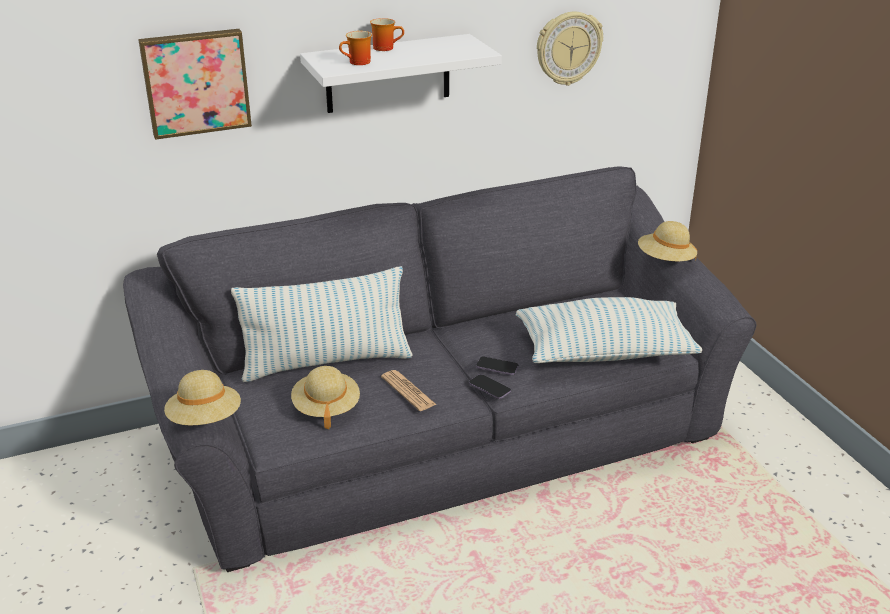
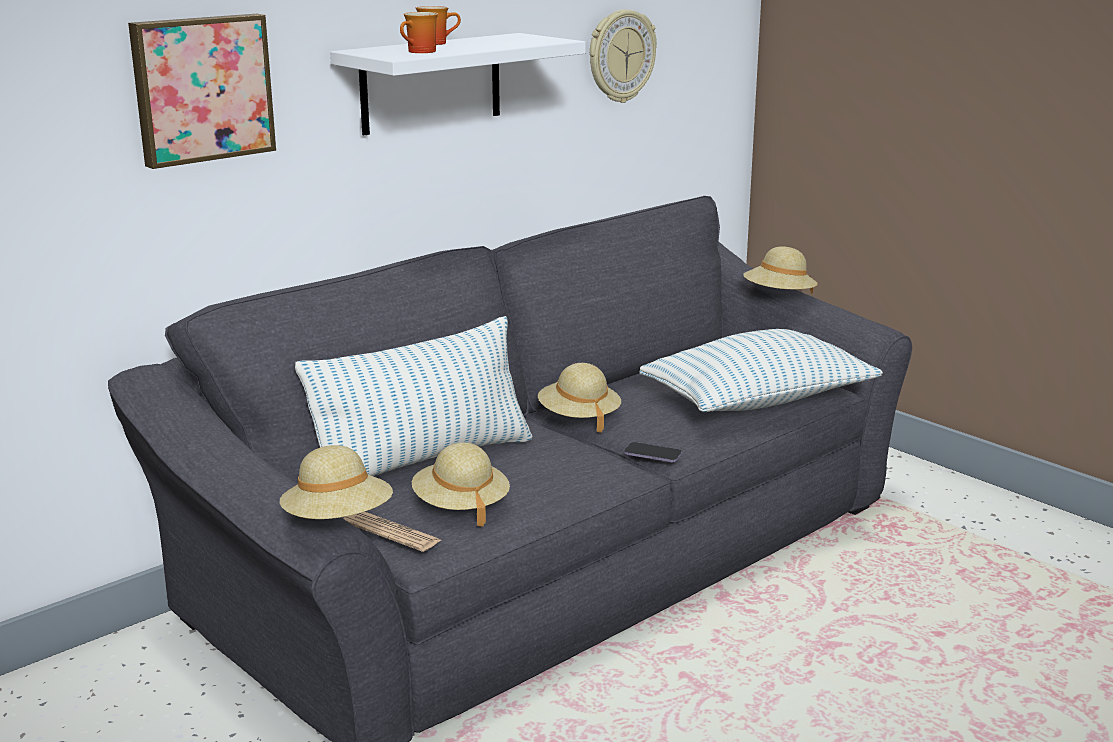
camera: 20 degrees left, 10 degrees down
newspaper [381,370,437,411] -> newspaper moved to [343,512,441,552]
phone [476,356,519,375] -> none
none -> beige hat [538,363,621,433]

